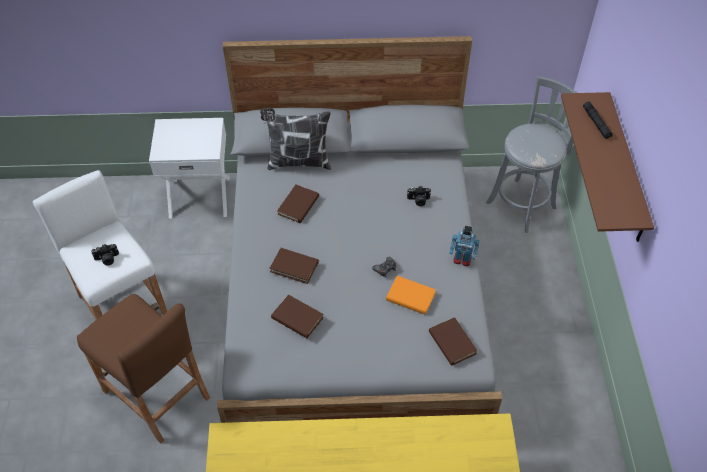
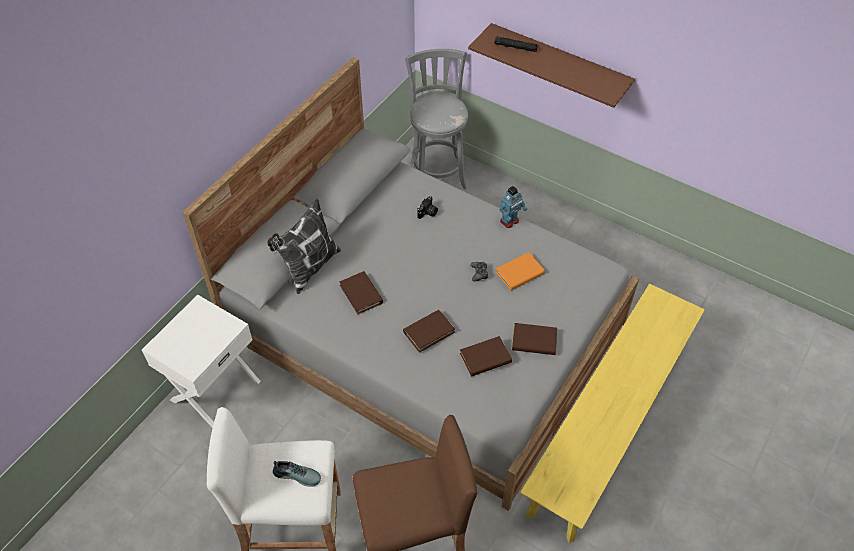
camera: 55 degrees left, 0 degrees up
camera [91,244,119,266] -> shoe [273,461,321,487]
brown book [429,317,478,366] -> brown book moved to [512,323,557,355]

